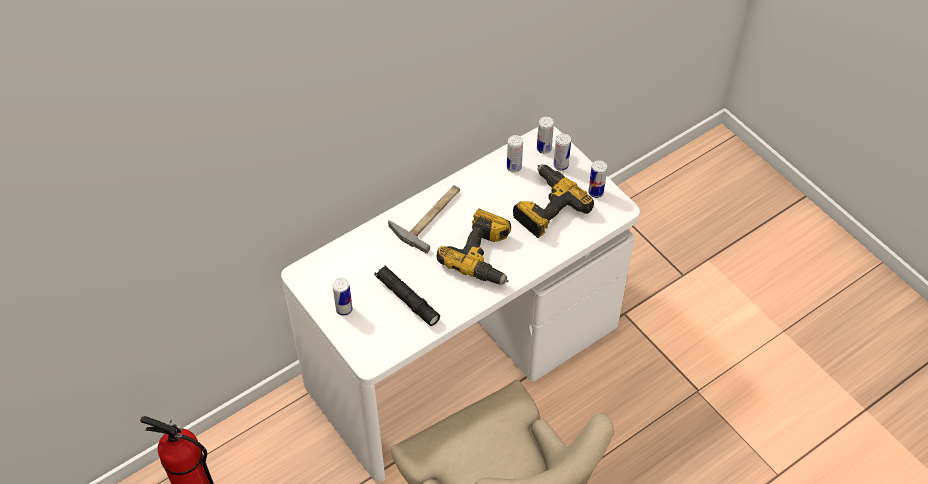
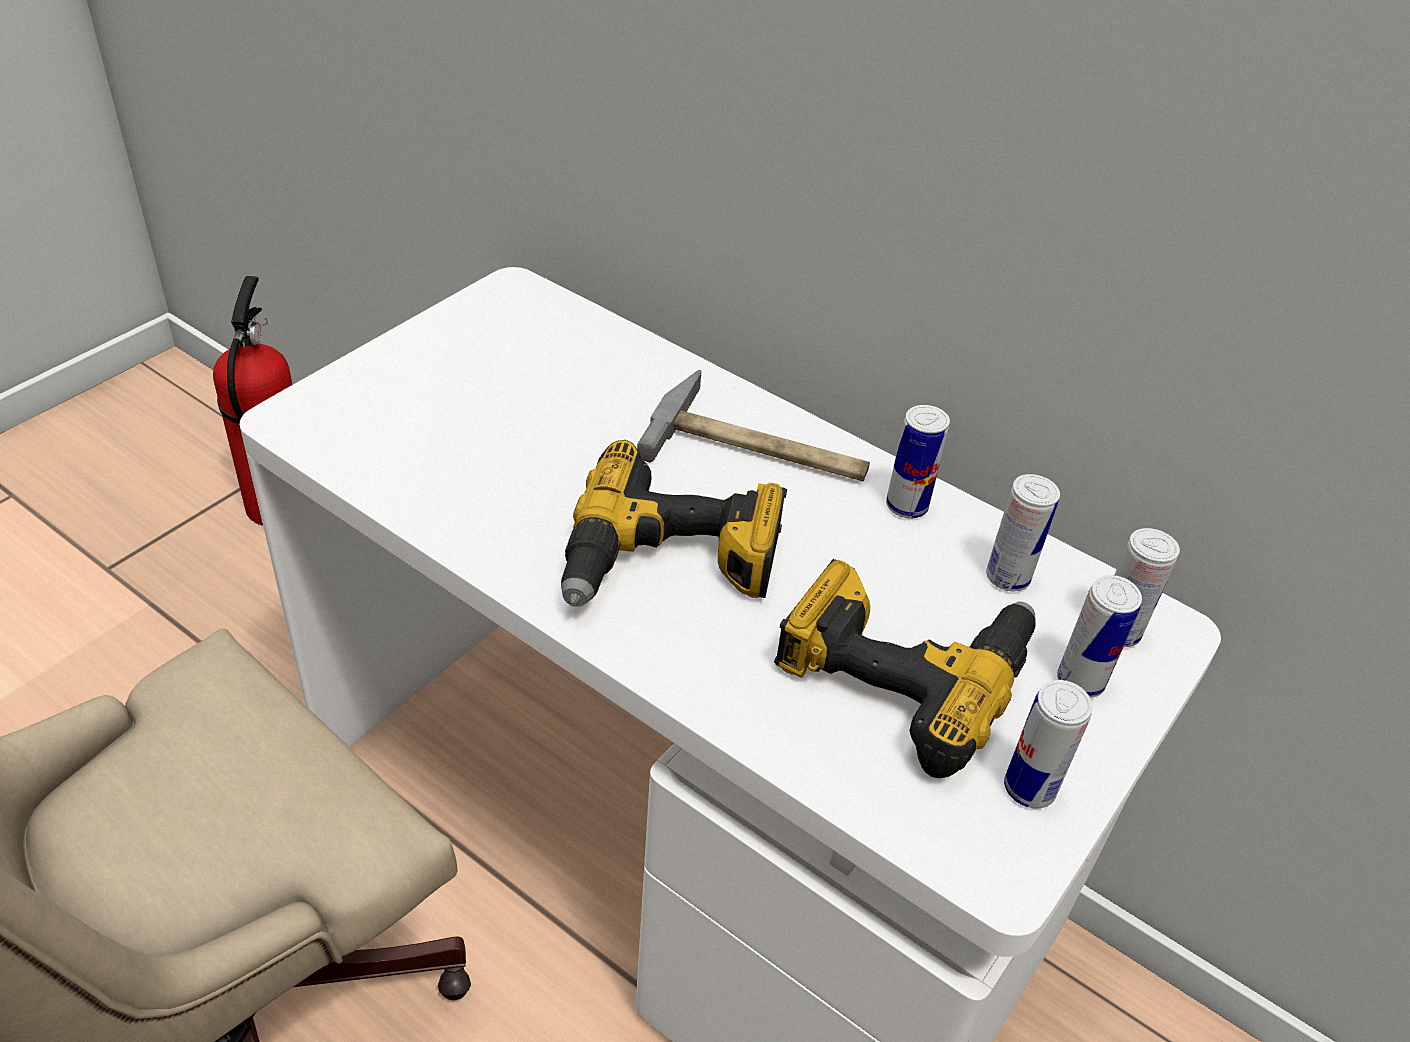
camera: 70 degrees right, 10 degrees down
can [333,278,353,316] -> can moved to [886,405,950,519]
black flashlight [374,265,440,326] -> none

